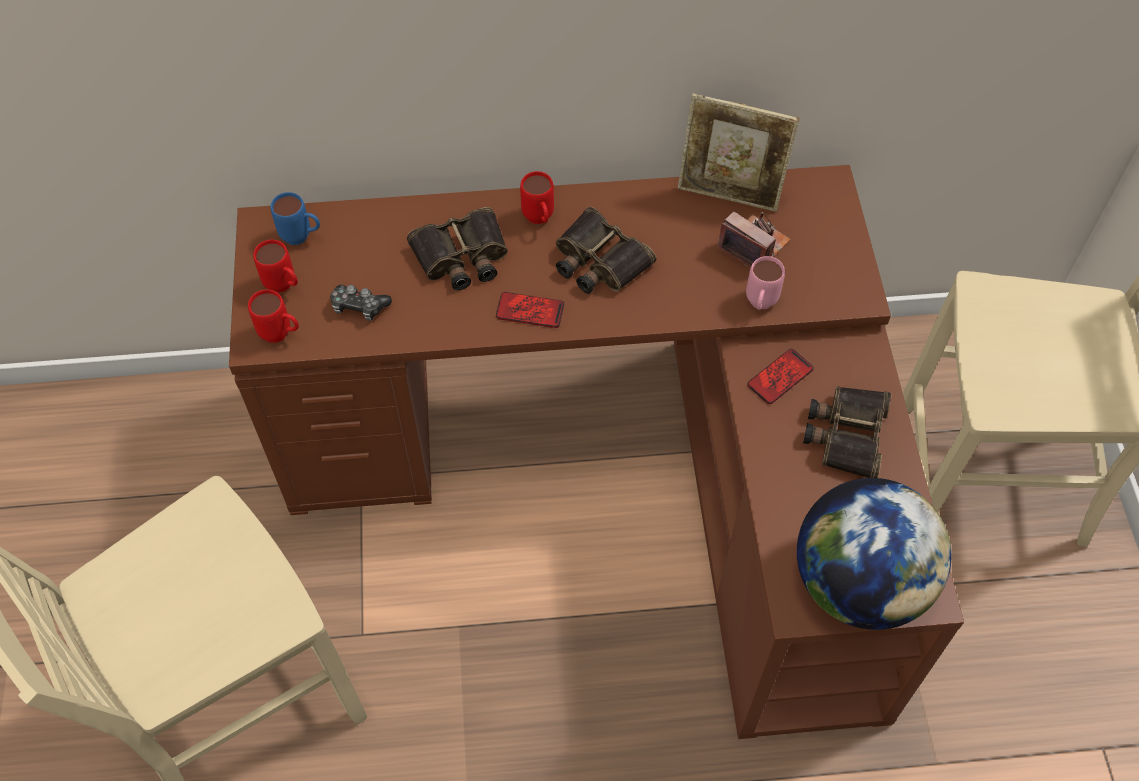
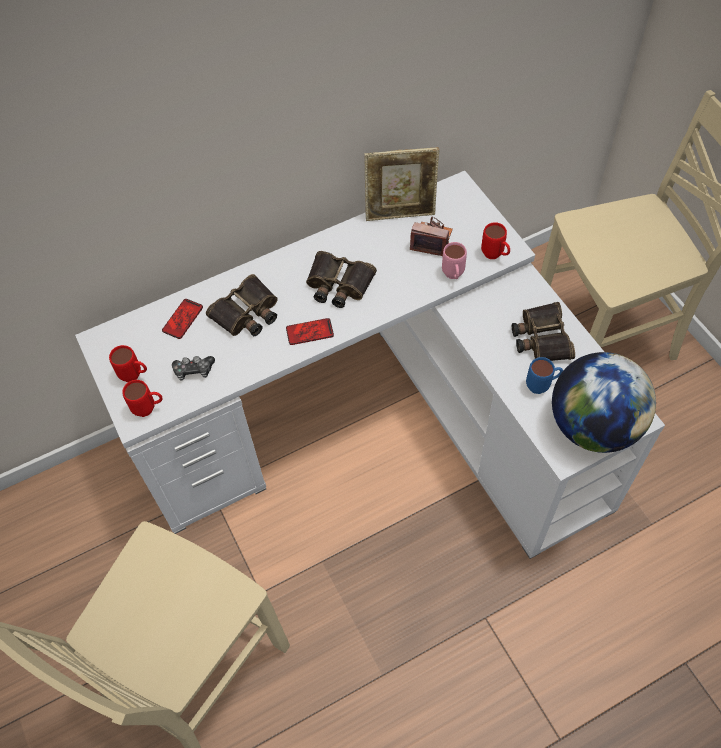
camera: 20 degrees left, 0 degrees up
brown desk [229,165,964,739] -> white desk [75,171,665,559]
blue mug [271,192,320,245] -> blue mug moved to [526,357,563,394]
red mug [520,171,554,224] -> red mug moved to [481,222,510,259]
phone [748,349,814,404] -> phone moved to [162,299,203,339]

